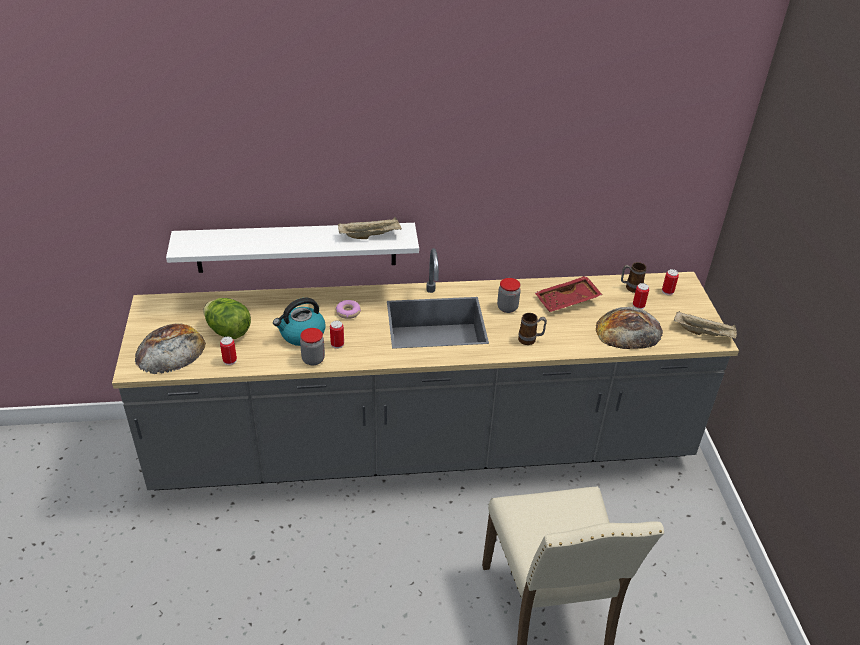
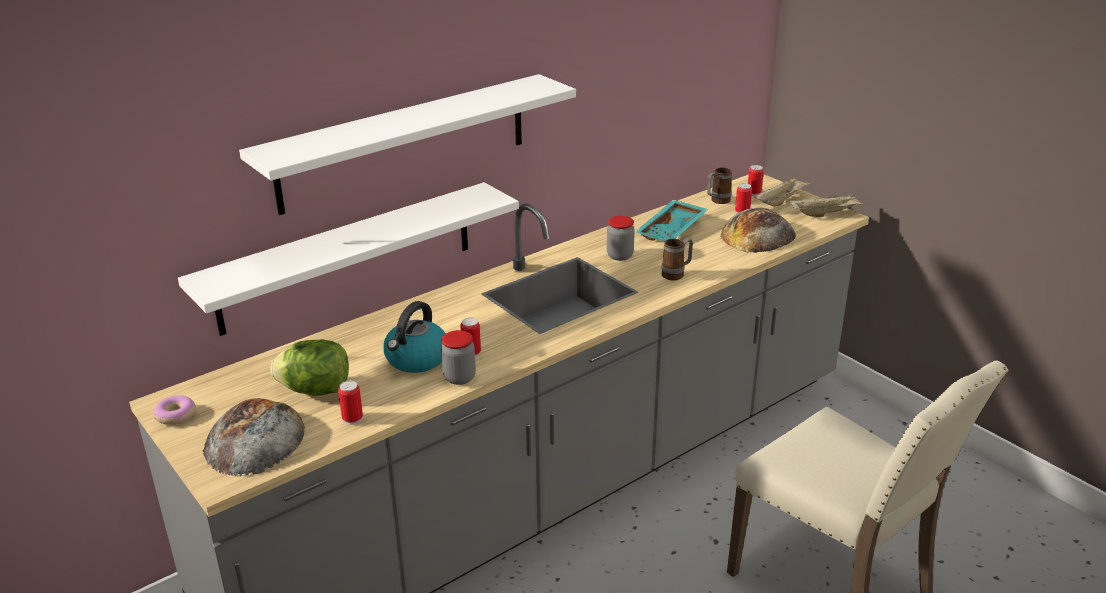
camera: 30 degrees left, 10 degrees down
donut [335,300,361,319] -> donut moved to [154,395,196,425]
beige tray [338,217,402,239] -> beige tray moved to [754,176,811,206]
red tray [534,276,602,312] -> turquoise tray [635,200,708,241]
none -> white shelf [239,74,576,215]

